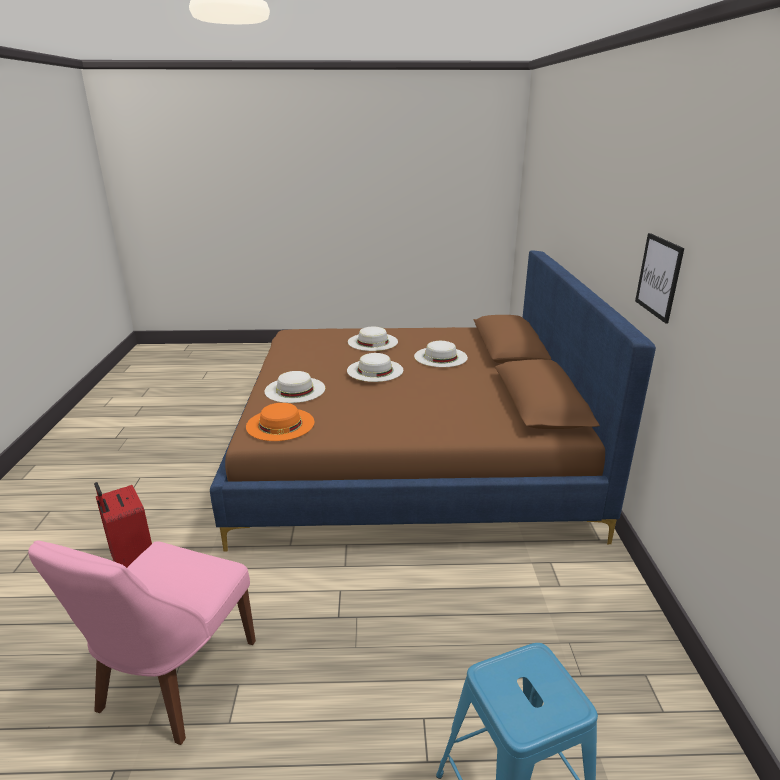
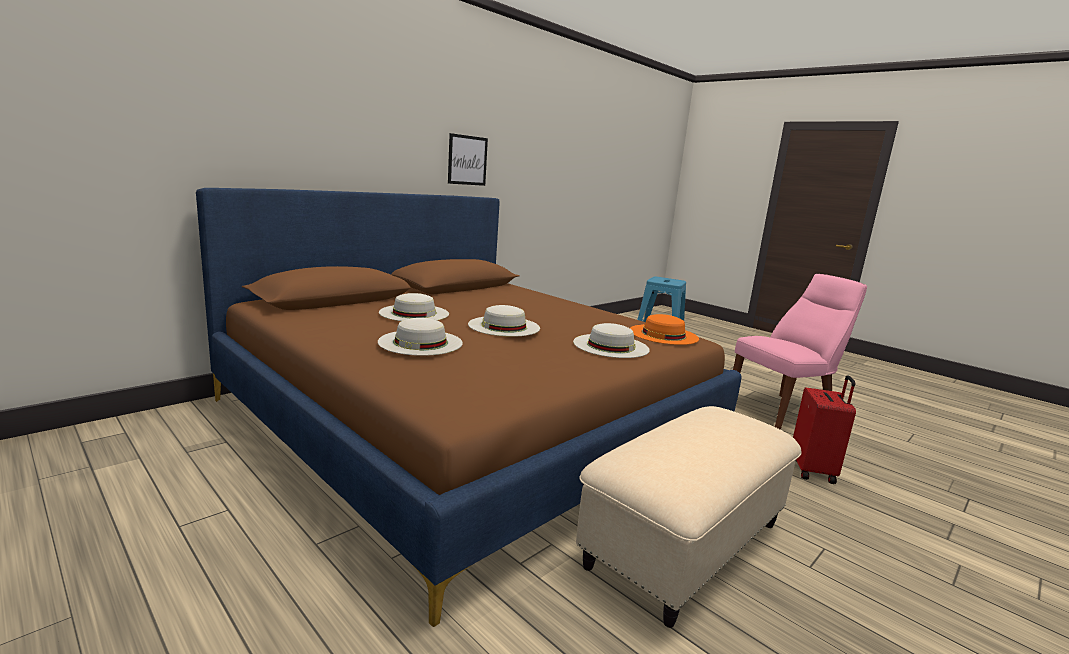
camera: 135 degrees left, 10 degrees down
none -> beige ottoman [576,406,801,628]

